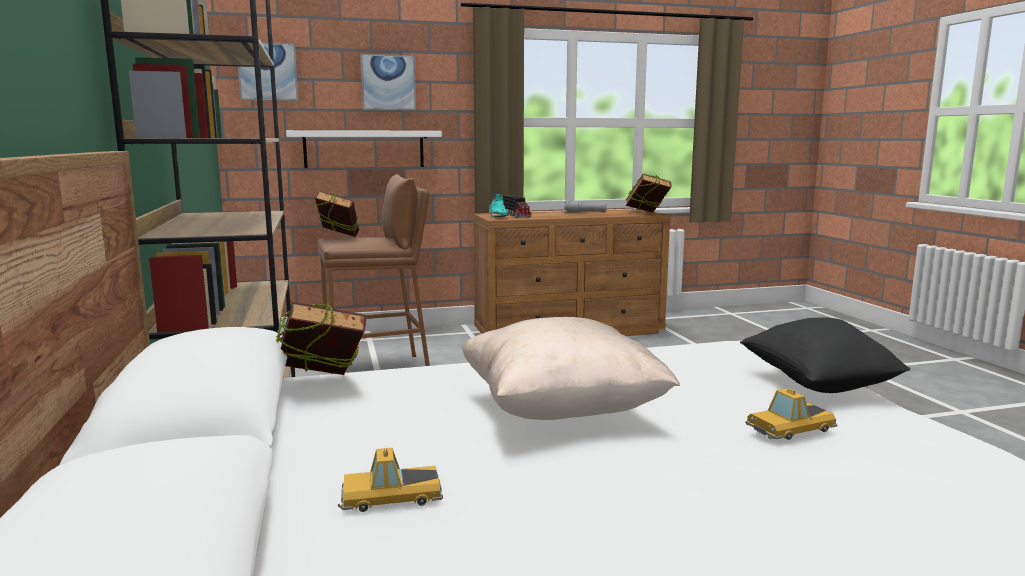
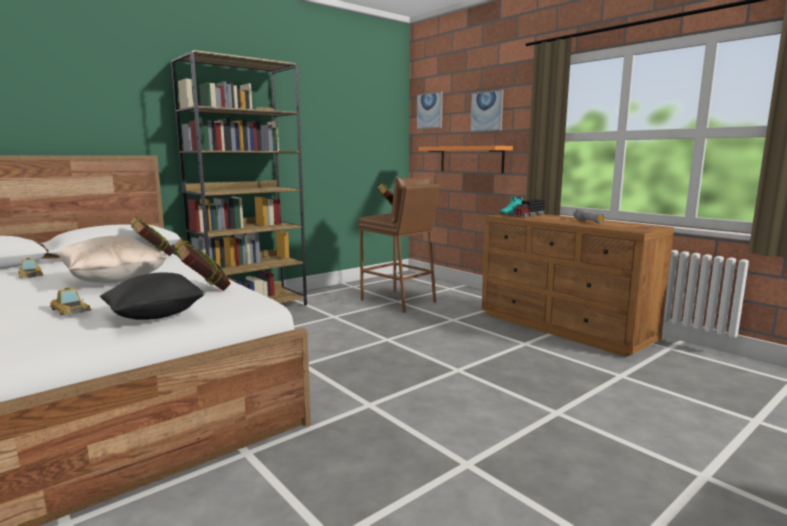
camera: 65 degrees right, 0 degrees up
white shelf [286,130,442,168] -> orange shelf [419,146,513,173]
book [626,174,672,213] -> book moved to [173,237,231,291]

